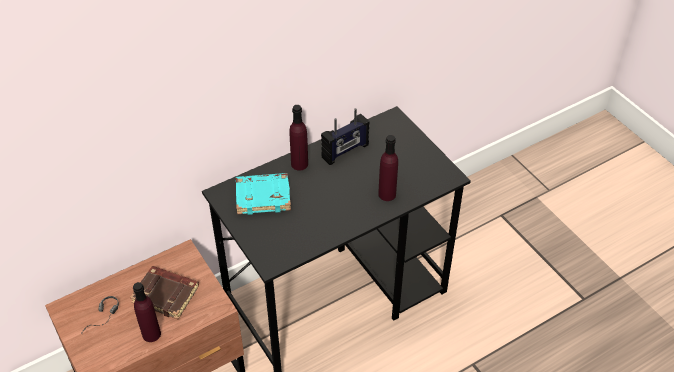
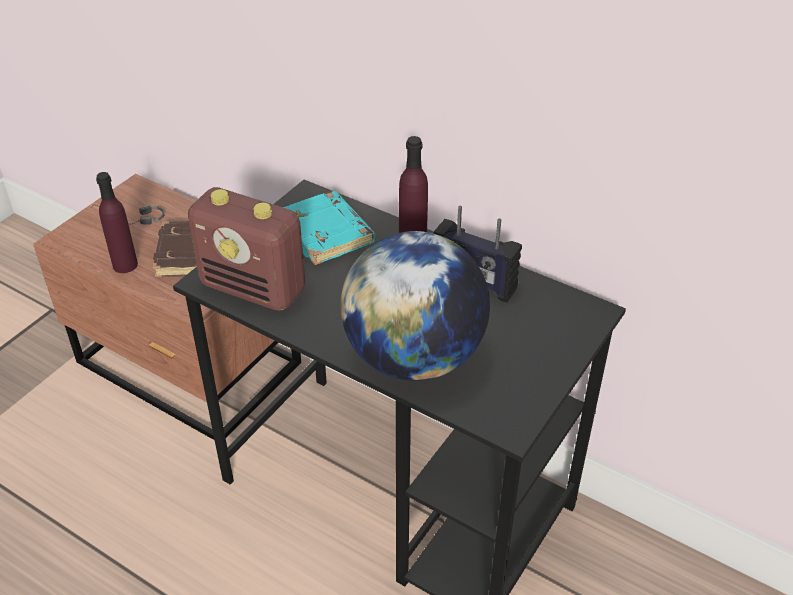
camera: 65 degrees right, 5 degrees down
purple bottle [378,135,398,201] -> globe [340,231,490,381]
none -> radio [188,187,305,311]

